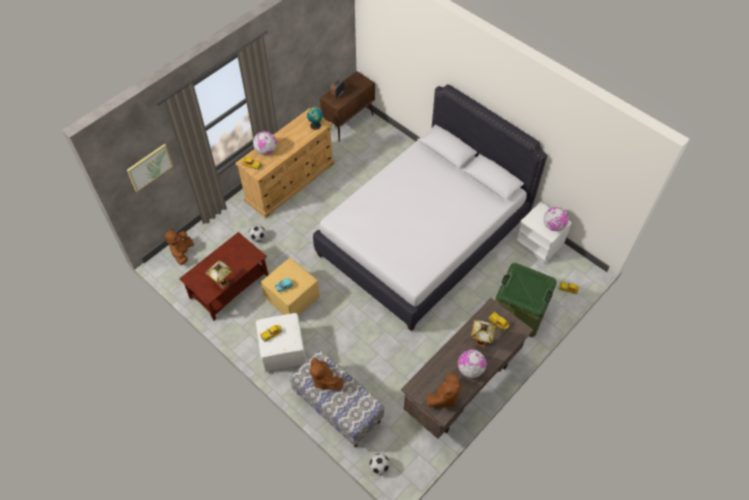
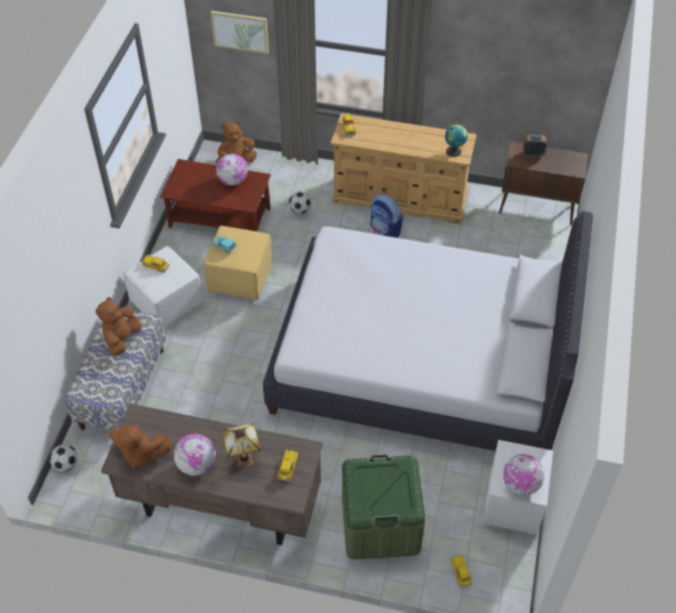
camera: 60 degrees right, 5 degrees down
table lamp [205,260,234,289] -> none
globe [253,131,277,155] -> globe moved to [216,154,248,185]
none -> backpack [370,194,403,238]

